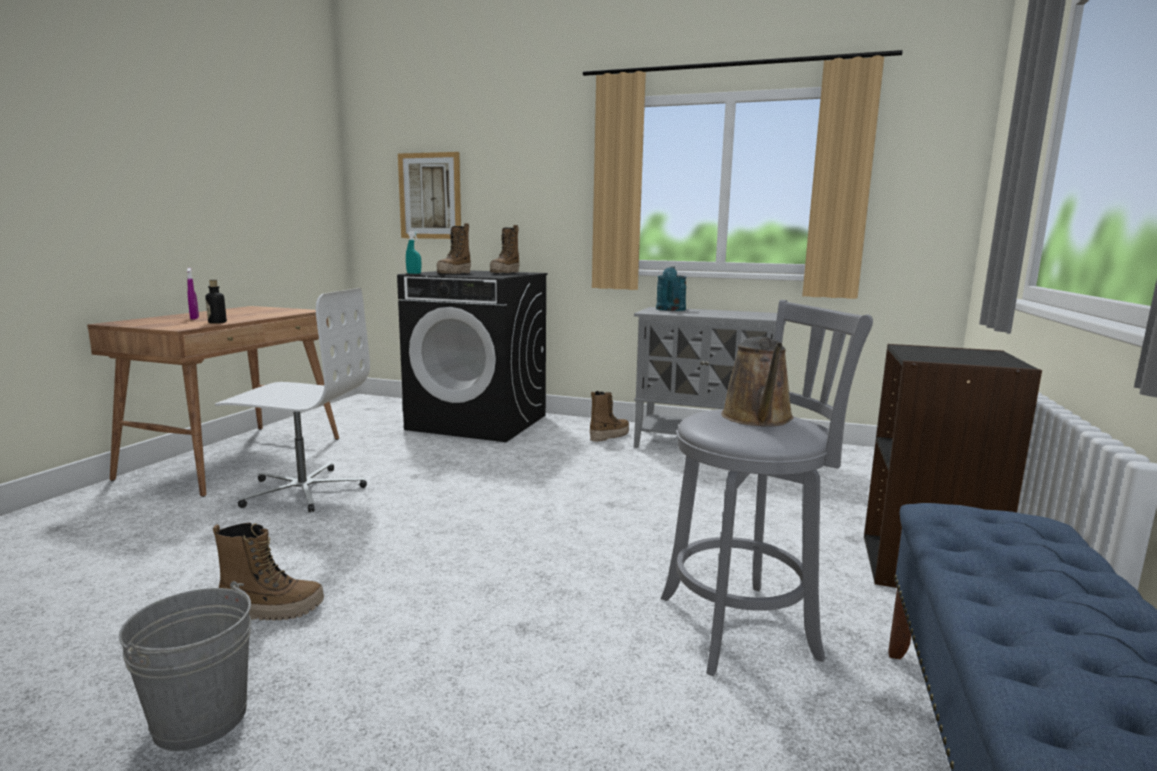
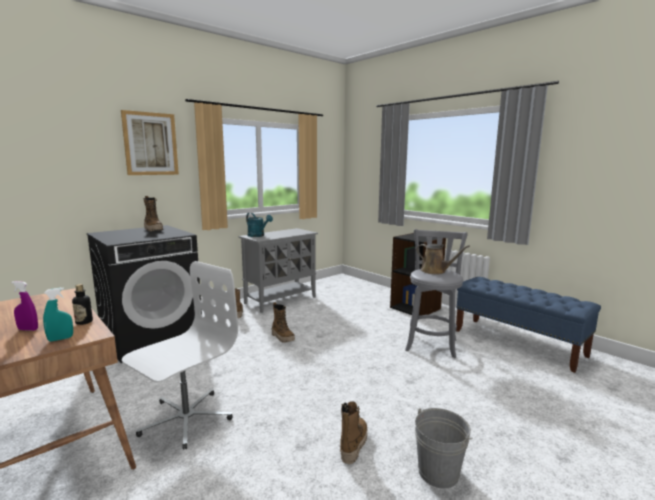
camera: 60 degrees left, 0 degrees up
picture [398,152,461,239] -> picture moved to [121,110,179,175]
turquoise spray bottle [406,231,421,274] -> turquoise spray bottle moved to [43,287,73,342]
boot [437,223,471,274] -> boot moved to [272,302,295,343]

